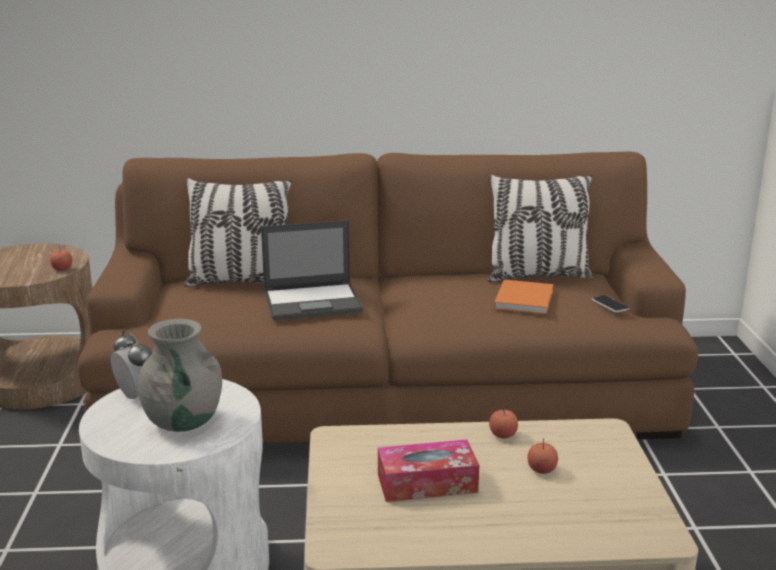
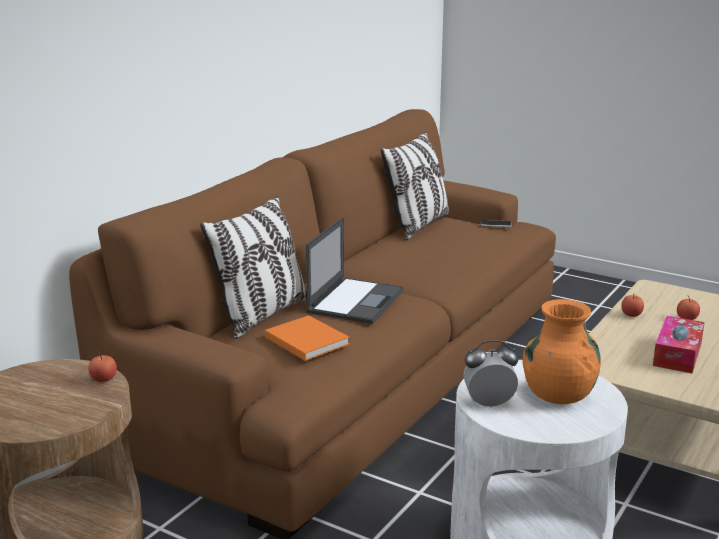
camera: 55 degrees left, 0 degrees up
grey vase [137,319,222,432] -> orange vase [522,299,601,404]
orange book [494,280,553,314] -> orange book moved to [265,315,350,361]

